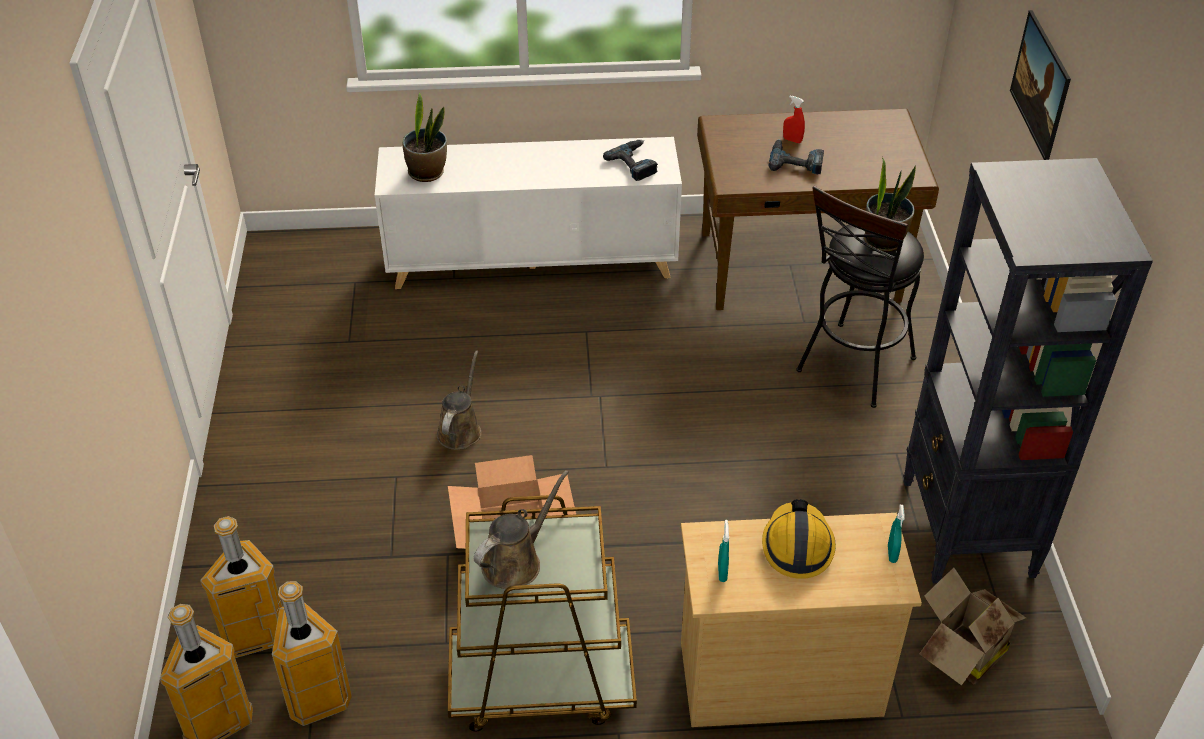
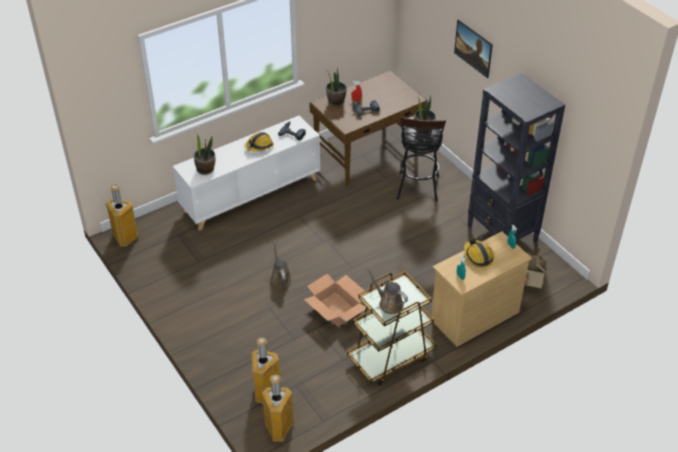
camera: 30 degrees left, 0 degrees up
trash can [272,581,352,726] -> trash can moved to [105,185,139,246]
brown watering can [474,470,569,589] -> brown watering can turned 60 degrees counterclockwise [366,266,408,314]
none -> hard hat [244,132,274,152]
none -> potted plant [326,69,347,107]

